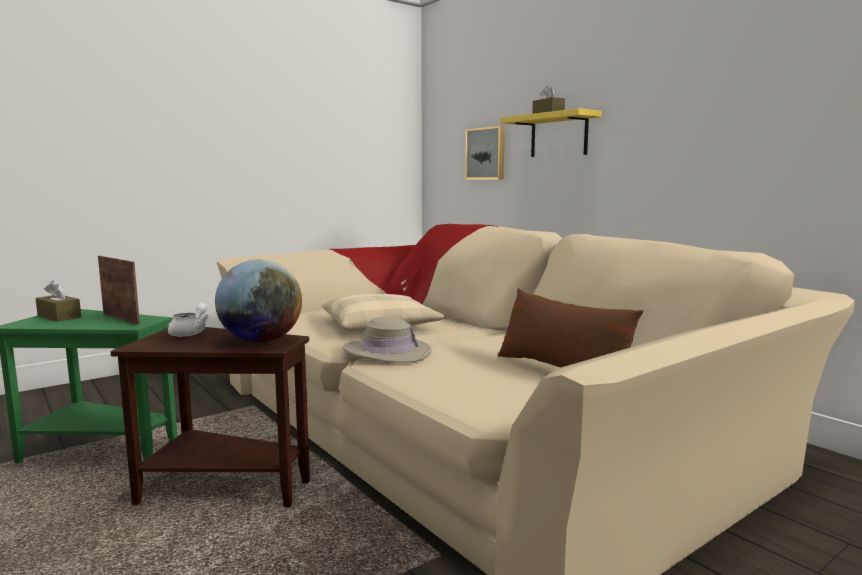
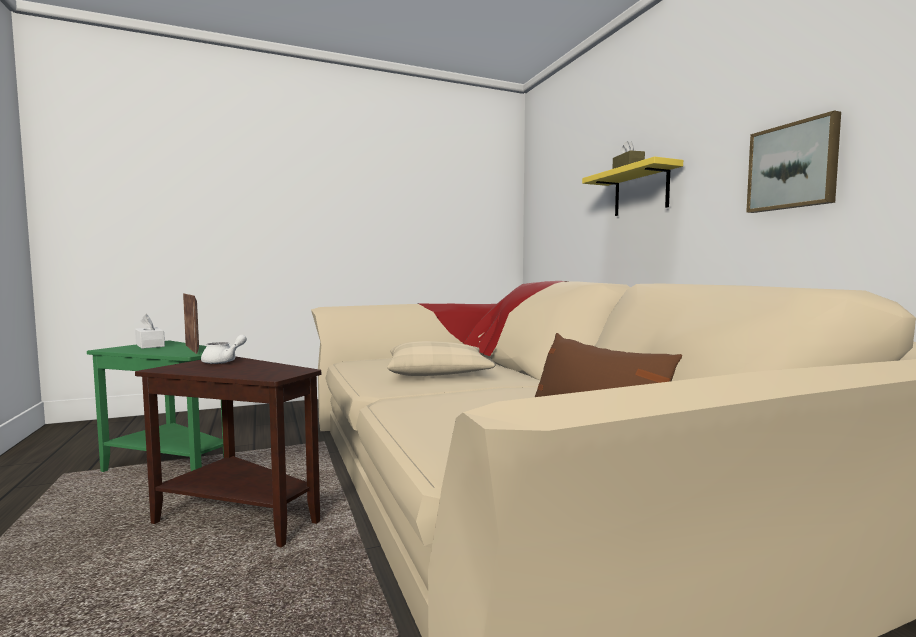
camera: 15 degrees right, 5 degrees down
brown tissue box [35,281,81,322] -> white tissue box [135,314,165,349]
globe [215,259,302,343] -> none
beige hat [343,317,431,363] -> none
picture [465,126,505,180] -> picture moved to [746,110,841,213]

